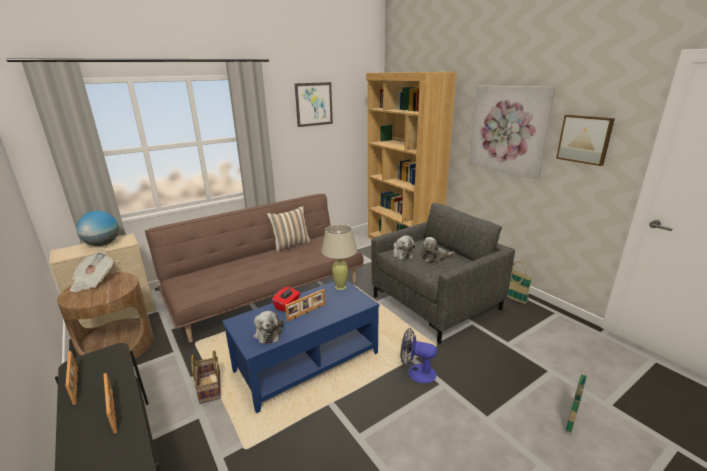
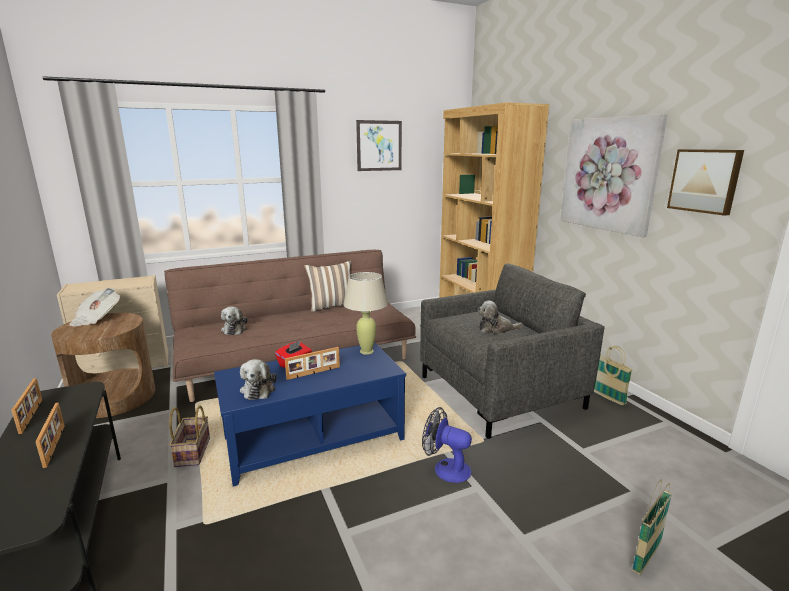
camera: 10 degrees right, 5 degrees down
globe [76,211,119,246] -> none
plush toy [393,236,415,260] -> plush toy moved to [221,306,247,335]

